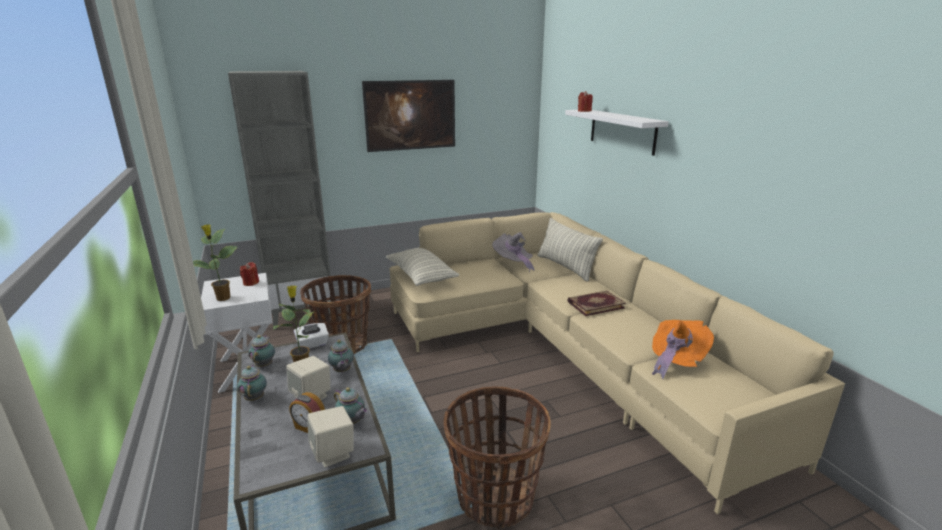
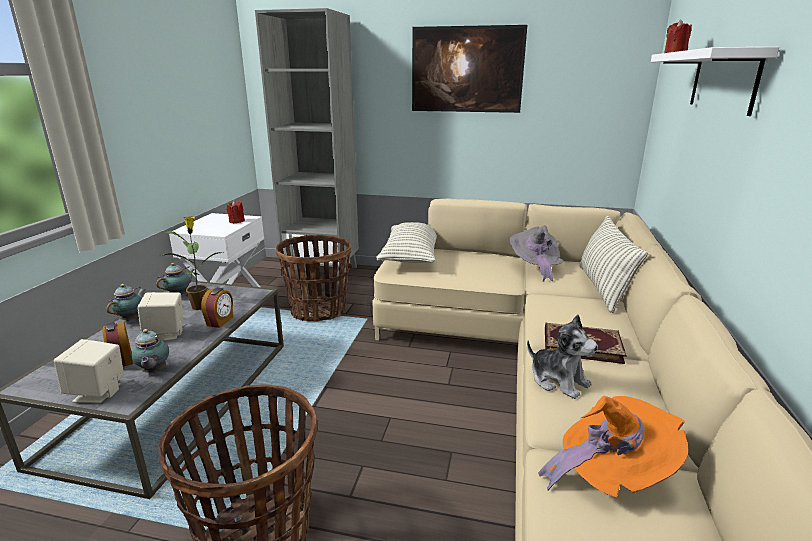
camera: 35 degrees right, 0 degrees up
potted plant [193,224,238,301] -> none
white tissue box [294,323,329,349] -> none
teapot [328,340,354,372] -> alarm clock [201,288,233,328]
none -> plush toy [527,314,598,399]

